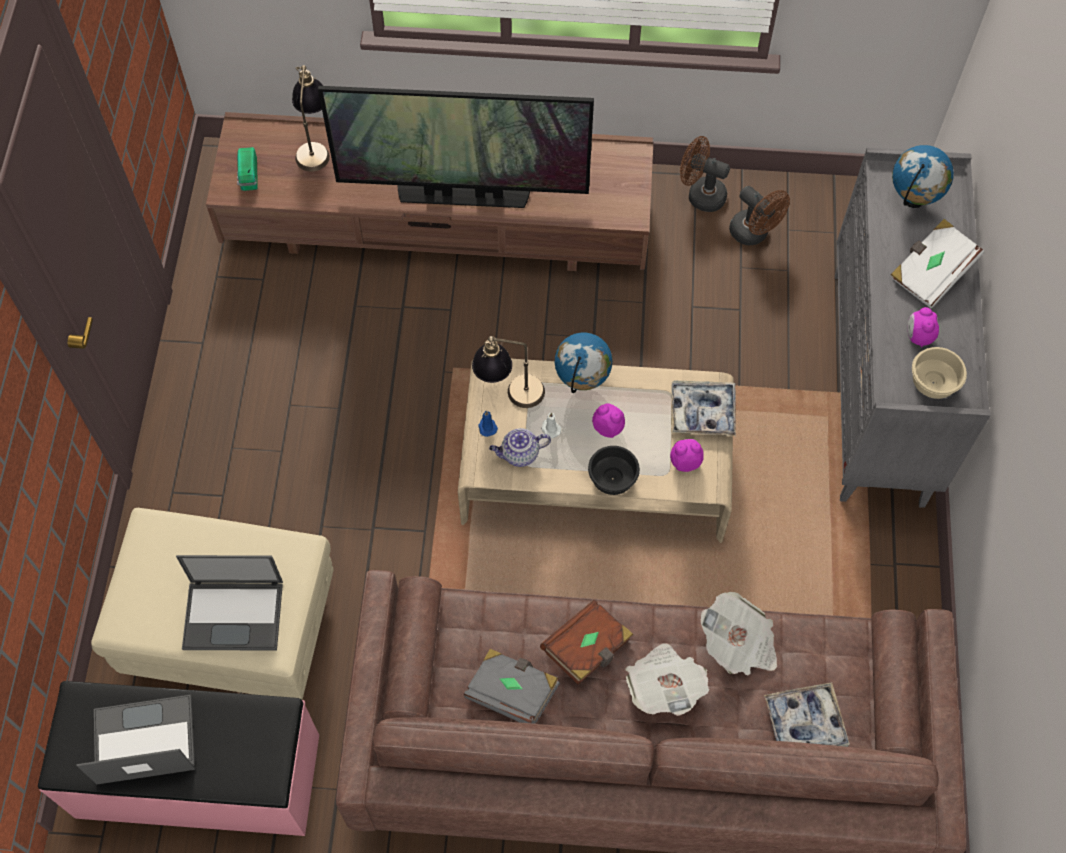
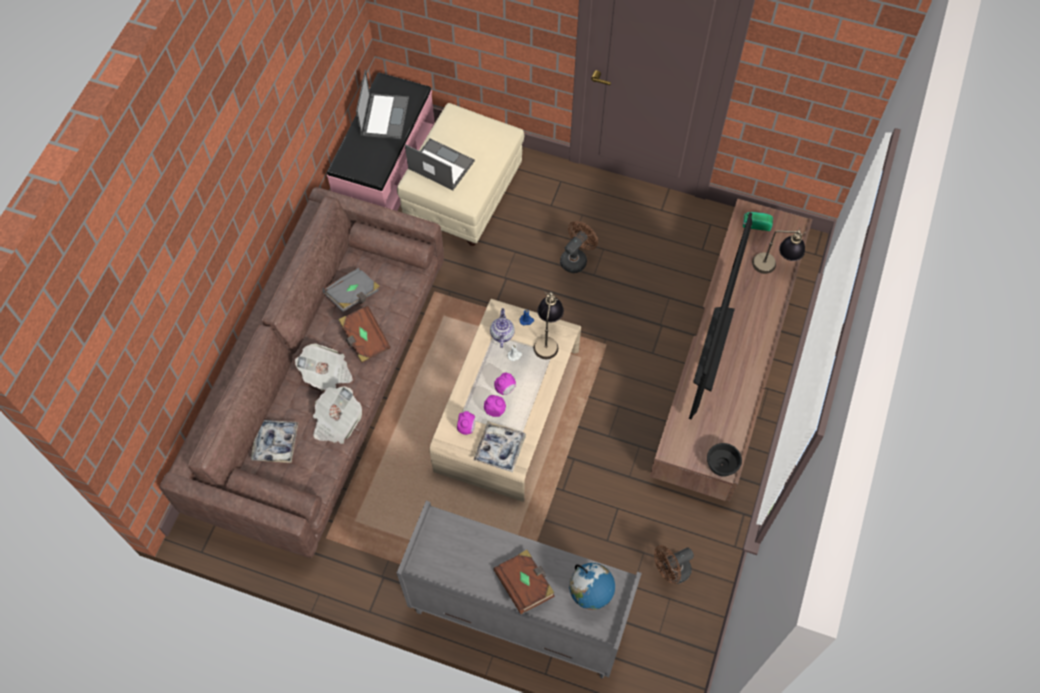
camera: 105 degrees right, 0 degrees up
laptop [176,555,283,651] -> laptop turned 105 degrees clockwise [405,138,475,190]
globe [555,332,612,393] -> none
black bowl [588,446,640,495] -> black bowl moved to [707,443,742,477]
brown fan [680,136,730,212] -> brown fan moved to [560,221,598,273]
white book [890,219,984,309] -> brown book [494,550,555,614]
alarm clock [908,307,939,347] -> alarm clock moved to [484,395,506,417]
beige bowl [912,347,967,399] -> none

